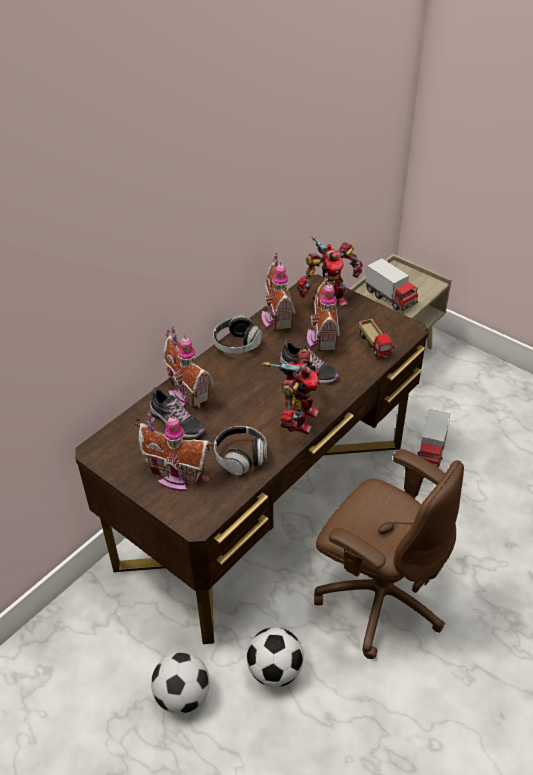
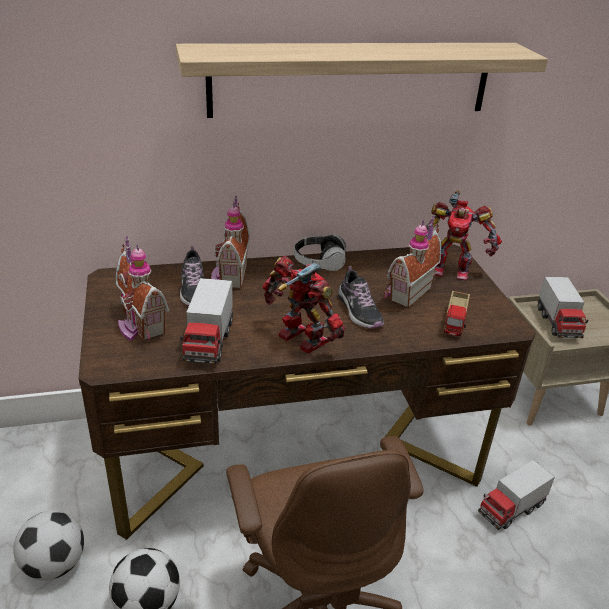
camera: 35 degrees right, 10 degrees down
headphones [214,426,267,475] -> toy truck [180,278,233,364]
toy house [261,253,295,330] -> none
toy robot [262,349,320,434] -> toy robot turned 105 degrees counterclockwise [263,255,345,353]
none -> shelf [176,43,548,118]

